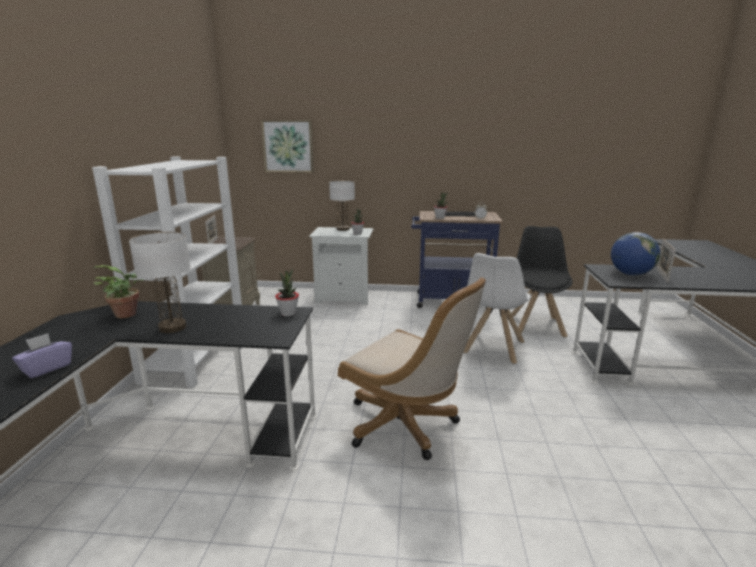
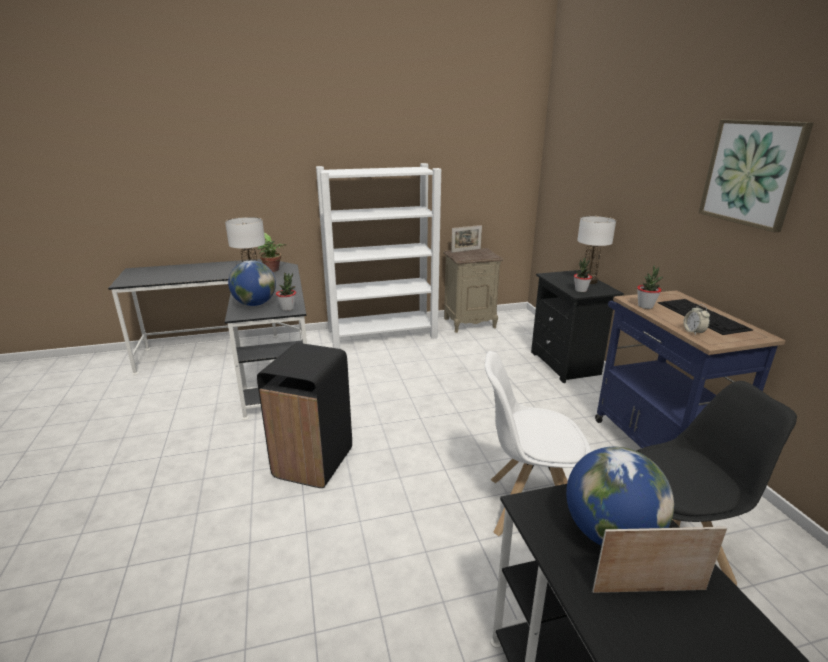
camera: 70 degrees right, 5 degrees up
purple tissue box [12,333,72,378] -> none
picture [261,120,314,173] -> picture moved to [699,119,814,232]
white nightstand [309,227,374,305] -> black nightstand [531,270,624,383]
office chair [338,277,486,460] -> black trash can [257,343,352,488]
none -> globe [228,260,276,306]

